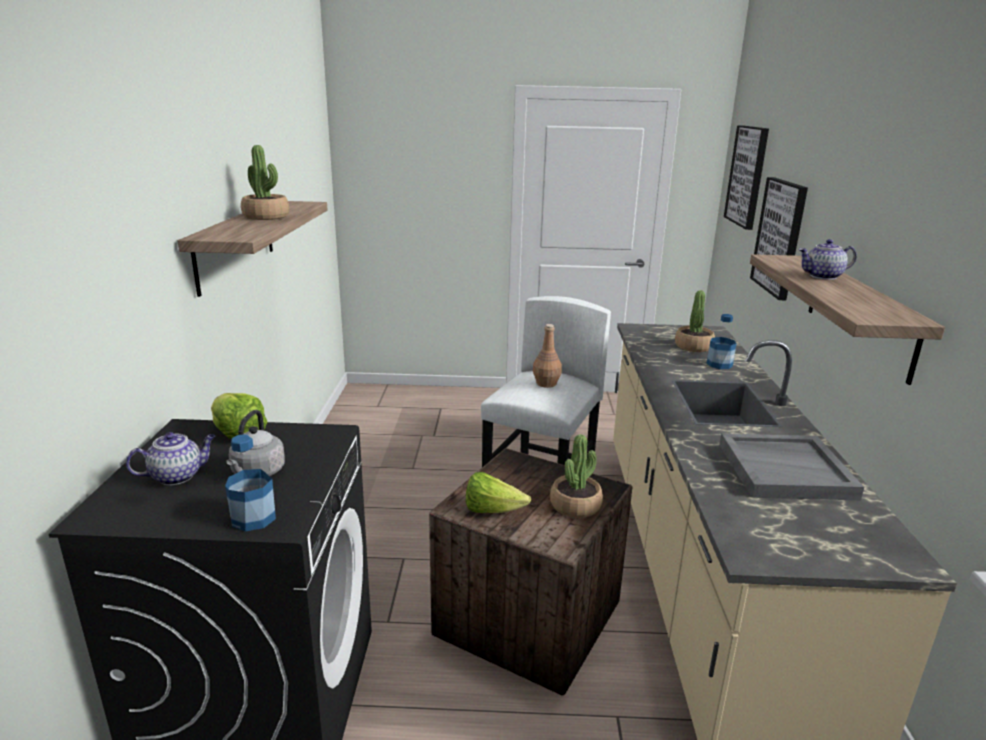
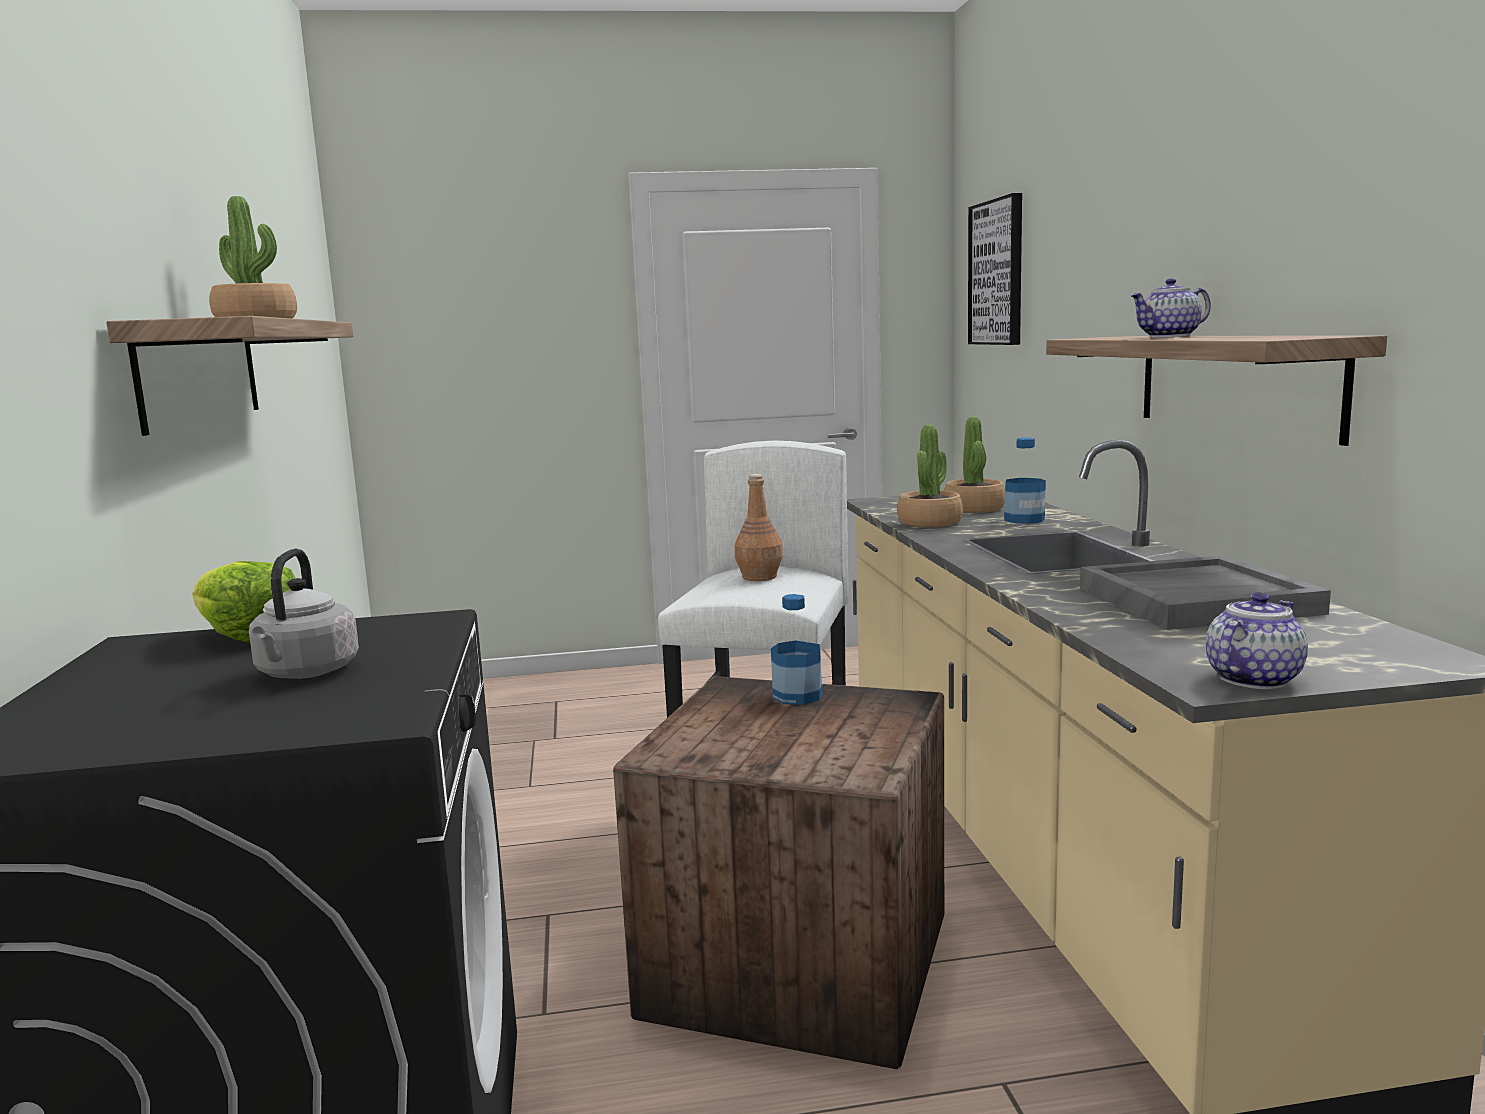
camera: 10 degrees left, 10 degrees down
teapot [126,432,215,485] -> teapot moved to [1206,592,1308,689]
bottle [225,434,276,531] -> bottle moved to [771,594,822,705]
lettuce [466,472,531,513] -> none
potted plant [550,434,603,518] -> potted plant moved to [897,425,963,527]
picture [750,177,808,300] -> none

